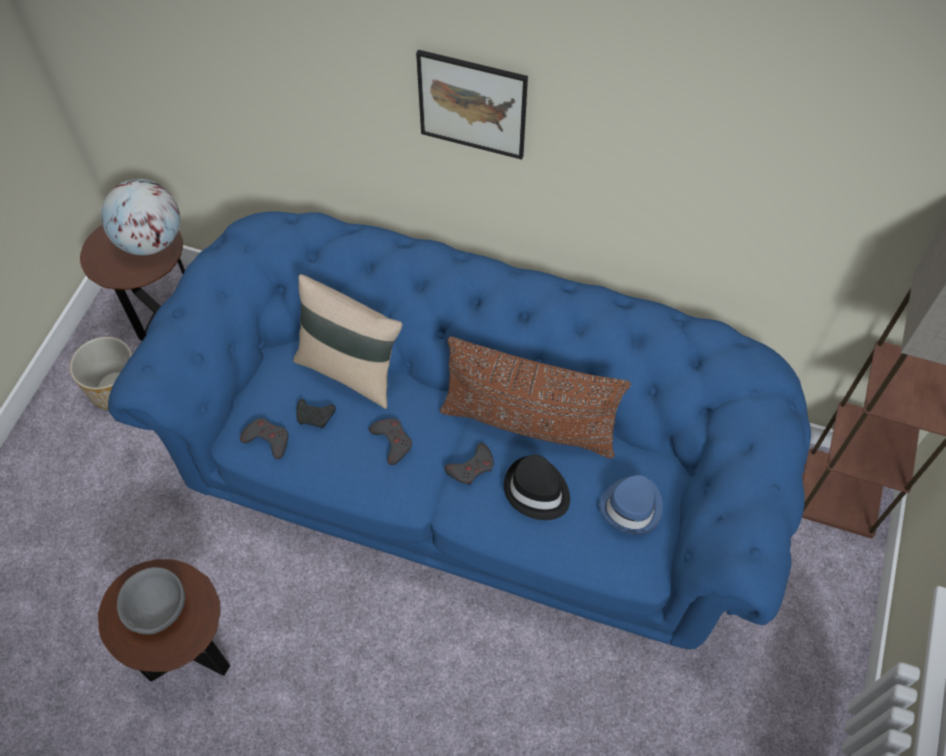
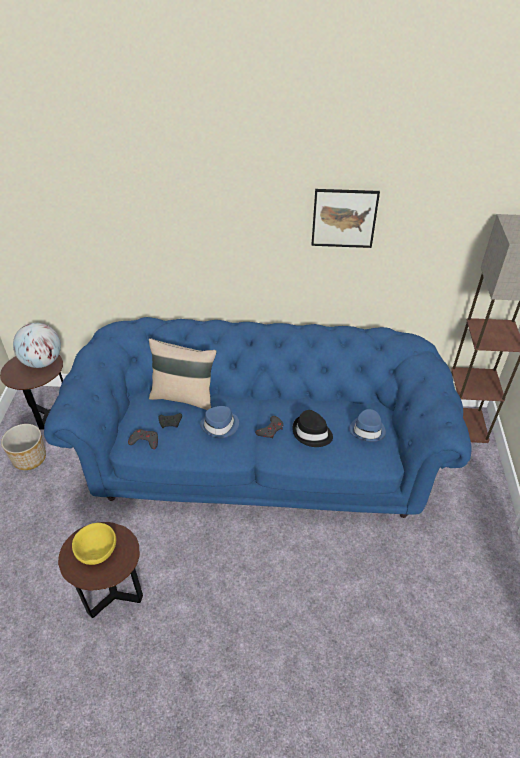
camera: 15 degrees left, 15 degrees down
grey bowl [117,567,185,634] -> yellow bowl [72,523,116,565]
grey game controller [369,418,412,465] -> blue hat [200,406,239,439]
picture [416,50,528,160] -> picture moved to [311,189,380,248]
brown pillow [440,336,631,459] -> none

